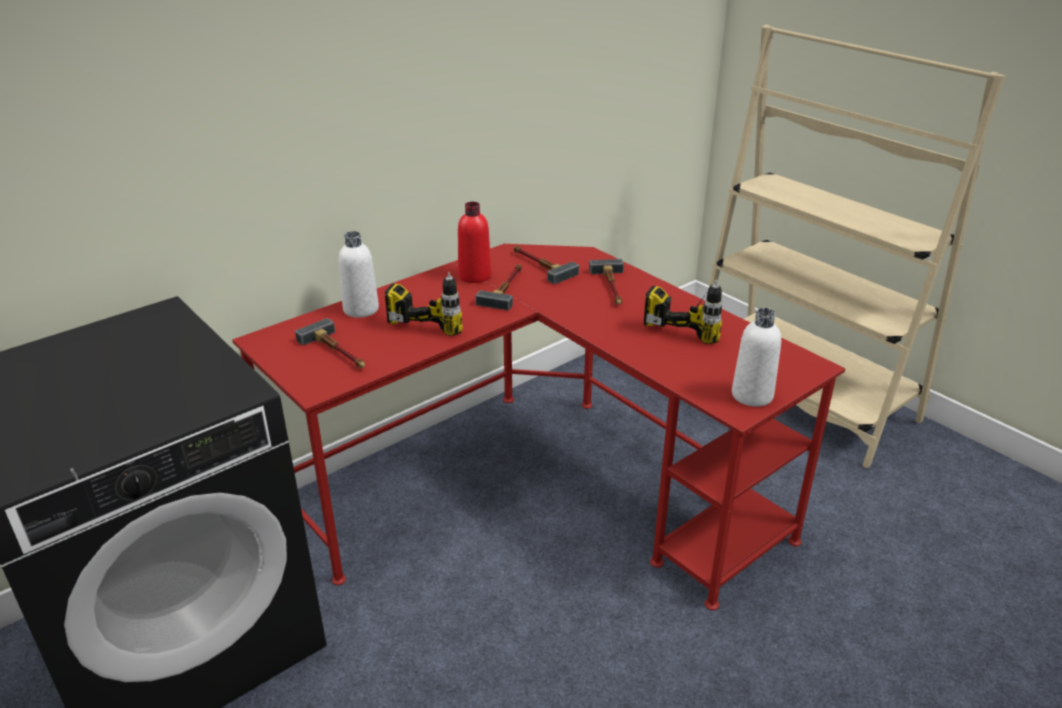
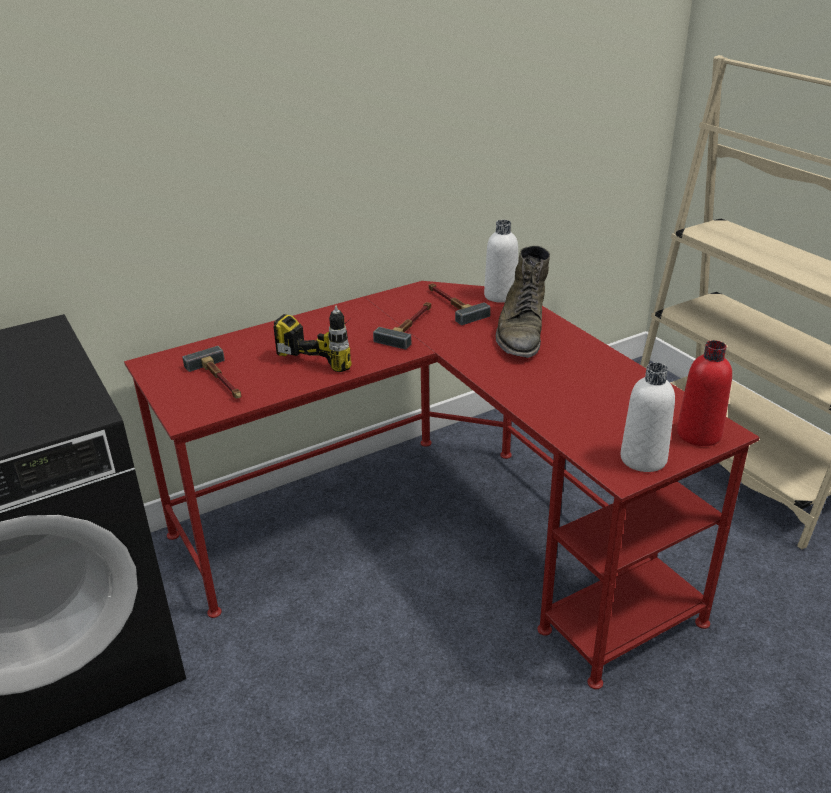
camera: 10 degrees right, 0 degrees up
white bottle [339,231,379,318] -> white bottle moved to [484,220,518,303]
red bottle [458,202,492,283] -> red bottle moved to [677,340,732,446]
hammer [589,259,624,304] -> green boot [496,245,550,358]
power drill [644,280,722,344] -> none

